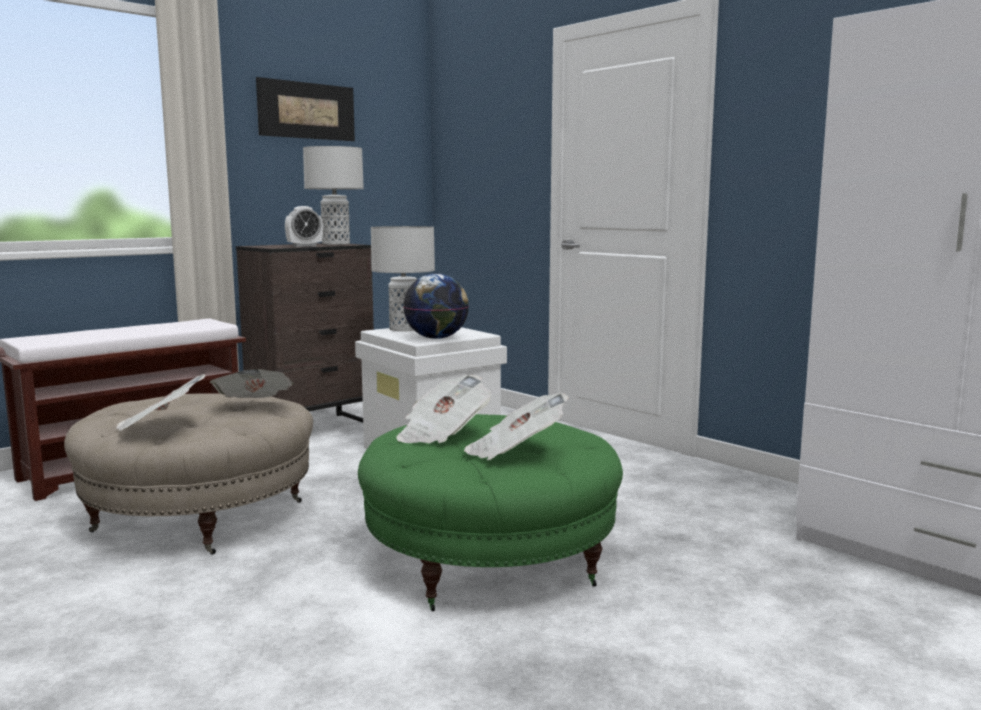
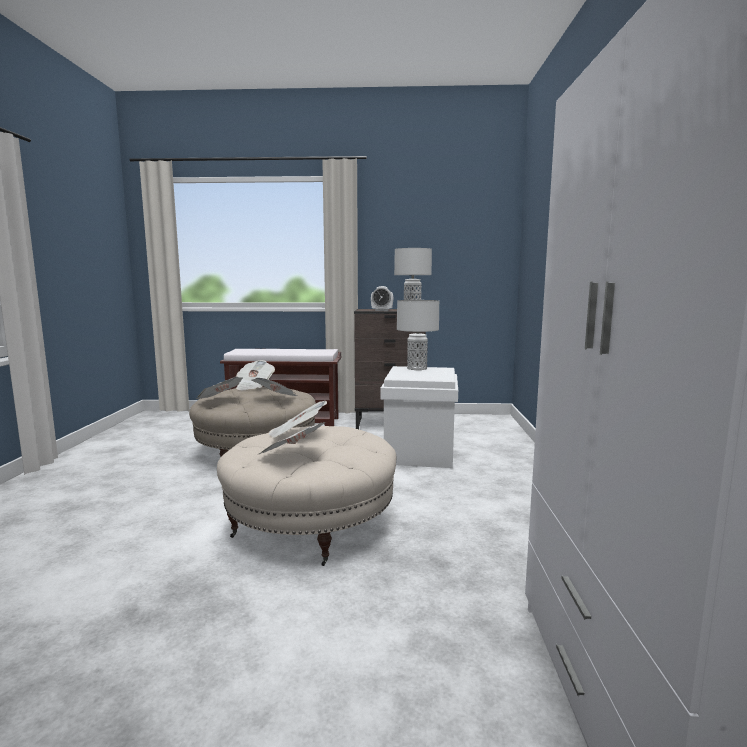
camera: 45 degrees right, 0 degrees up
picture [256,77,355,141] -> none
green ottoman [358,414,623,611] -> beige ottoman [217,426,397,566]
globe [403,274,469,339] -> none
none -> newspaper [236,360,275,390]

